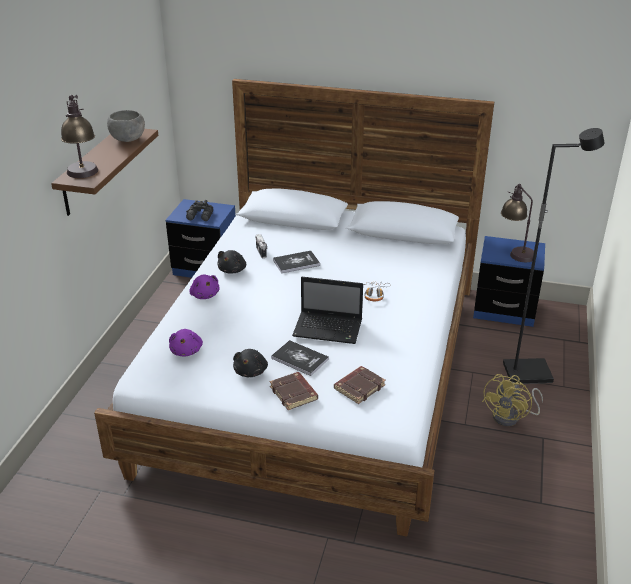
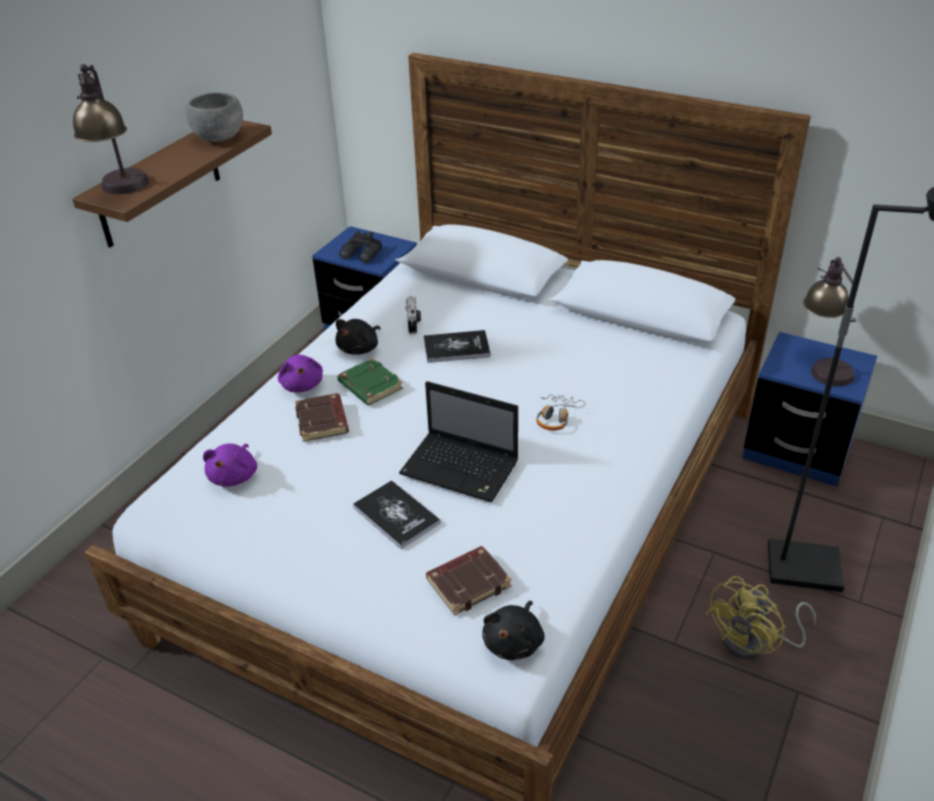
camera: 15 degrees right, 5 degrees up
black plush toy [233,349,268,377] -> black plush toy moved to [482,601,545,660]
brown book [270,372,318,410] -> brown book moved to [295,394,349,442]
none -> green book [337,358,403,405]

